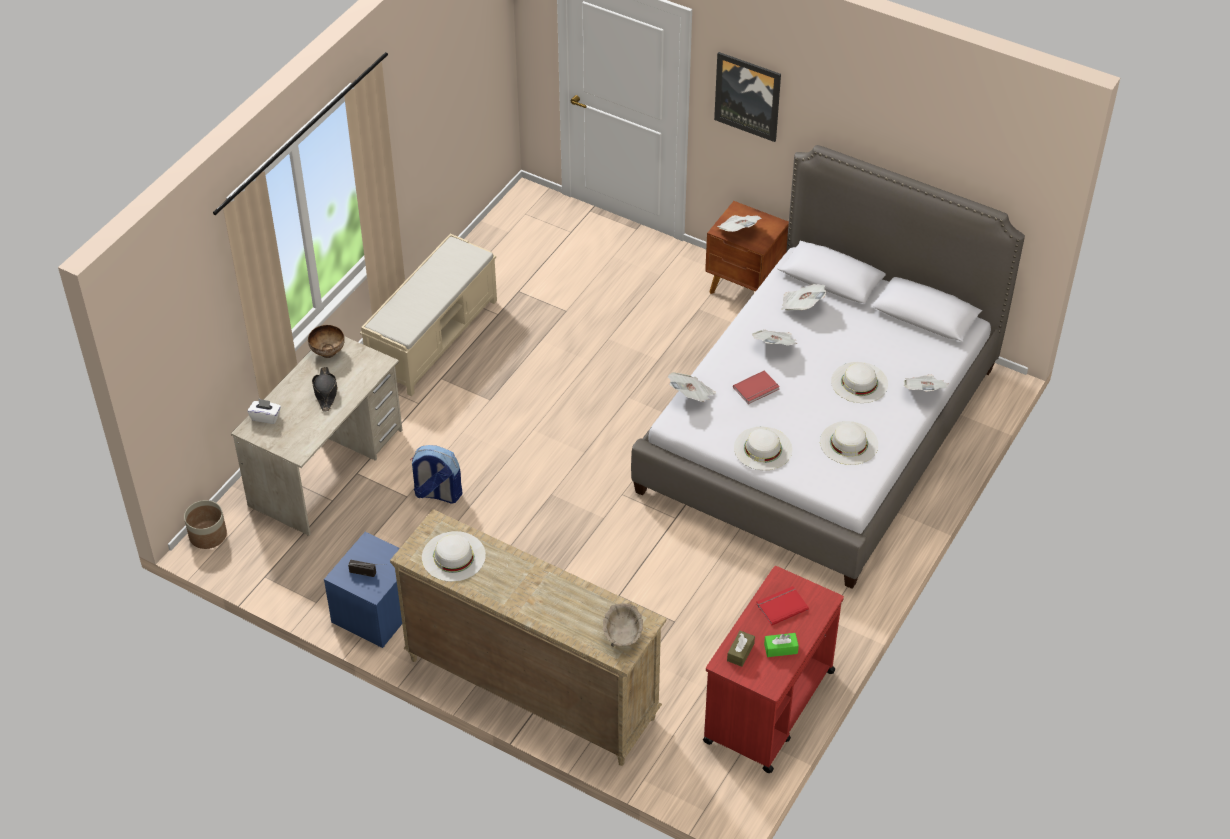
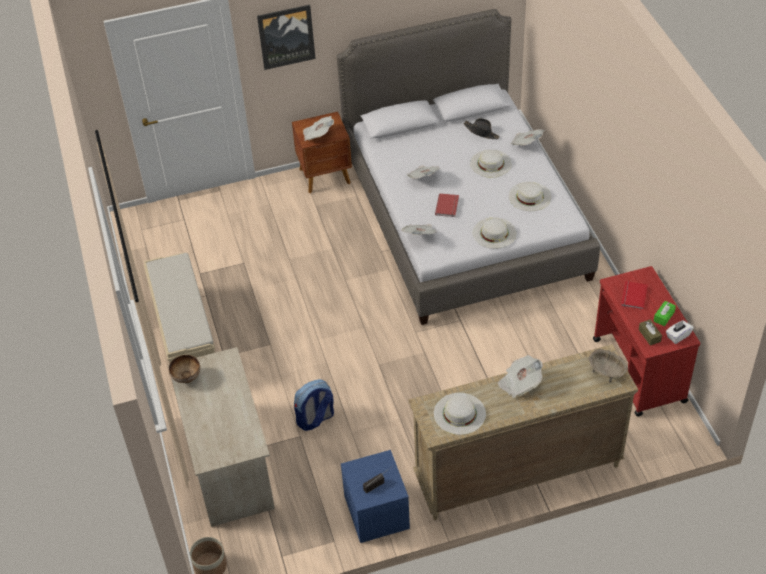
camera: 45 degrees left, 0 degrees up
white tissue box [247,398,281,424] -> white tissue box moved to [666,320,694,344]
black hat [312,367,338,412] -> black hat moved to [464,118,500,139]
newspaper [781,284,826,311] -> newspaper moved to [498,355,543,398]

